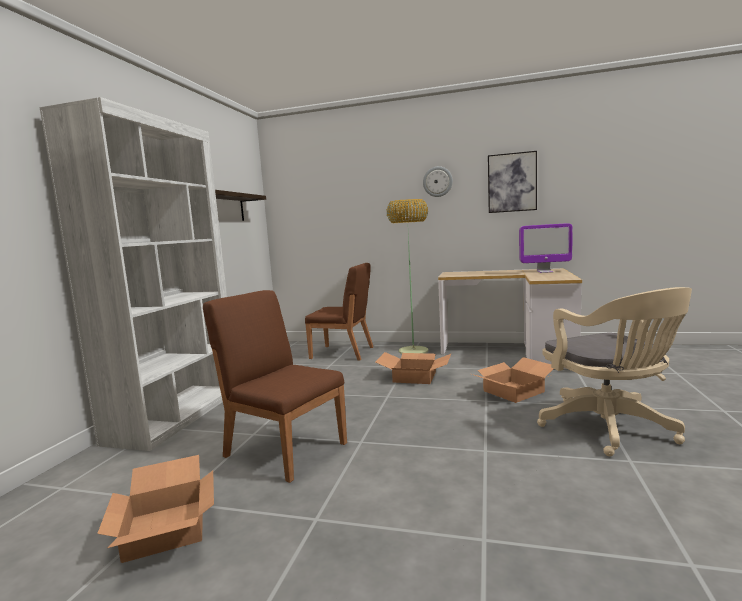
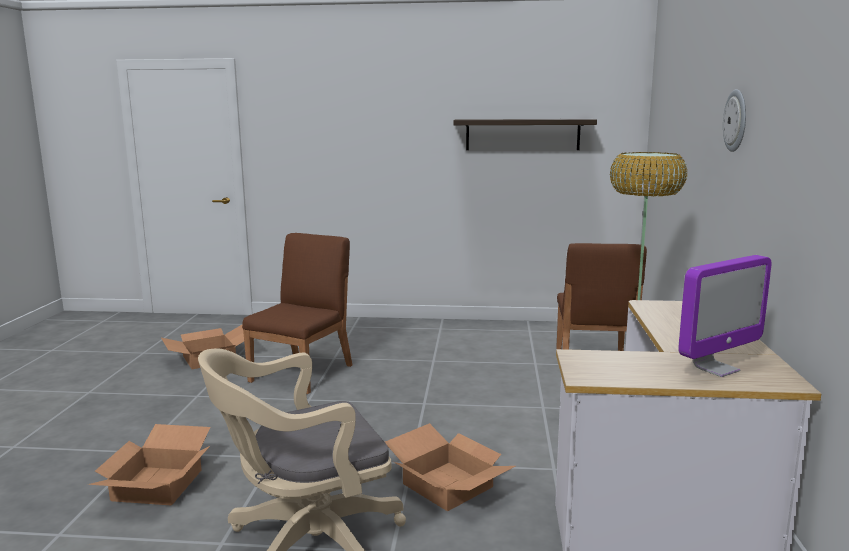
camera: 80 degrees right, 5 degrees up
white bookcase [39,97,227,451] -> none
cardboard box [376,352,451,384] -> cardboard box moved to [88,424,211,505]
picture [488,151,537,213] -> none
monitor [519,223,573,273] -> monitor turned 120 degrees counterclockwise [678,255,772,377]

